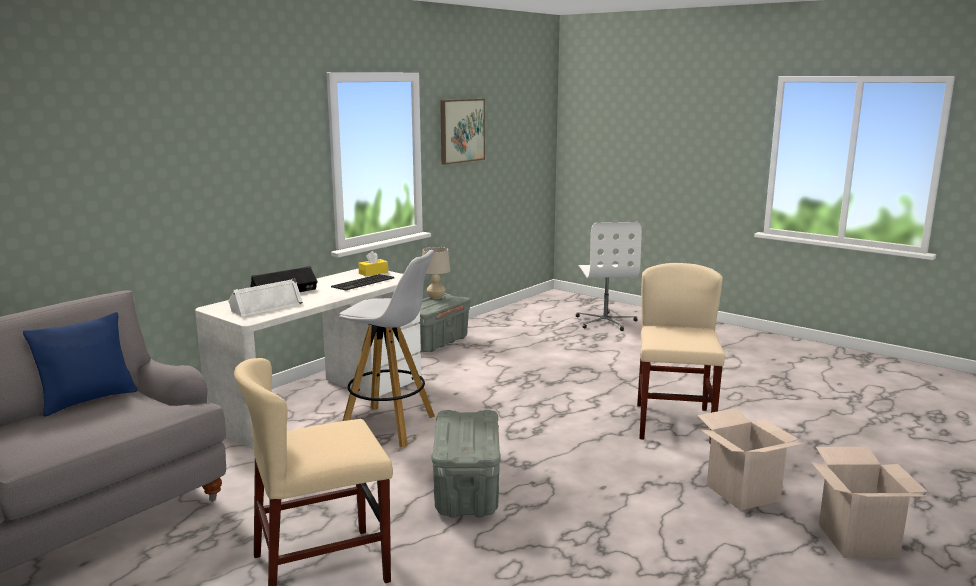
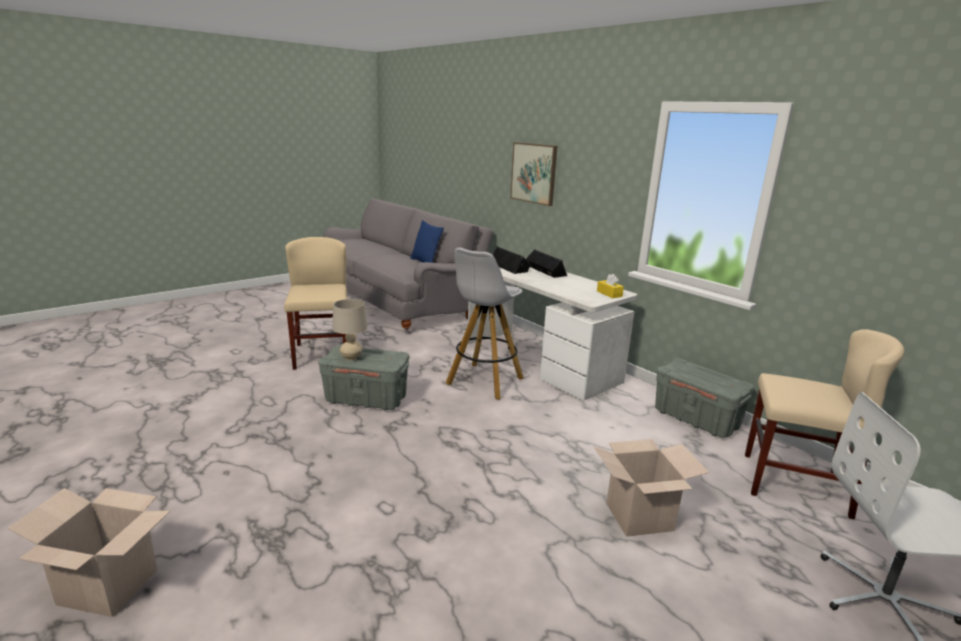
camera: 100 degrees right, 5 degrees up
white speaker [228,278,303,317] -> black speaker [493,246,531,274]
keyboard [331,274,394,291] -> none
beige table lamp [422,247,450,299] -> beige table lamp moved to [332,299,368,360]
picture [440,99,485,165] -> picture moved to [510,142,557,206]
beige chair [637,263,725,443] -> beige chair moved to [745,329,904,519]
cardboard box [697,408,806,511] -> cardboard box moved to [594,439,709,537]

